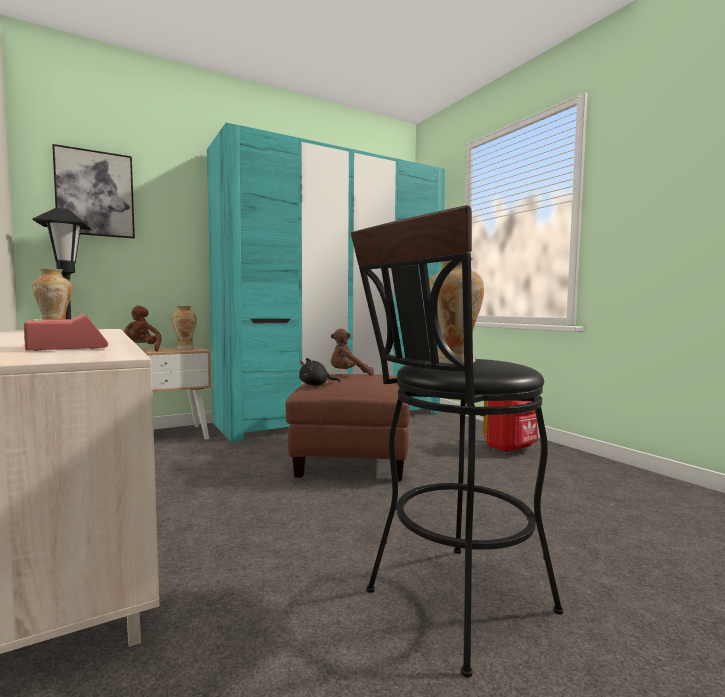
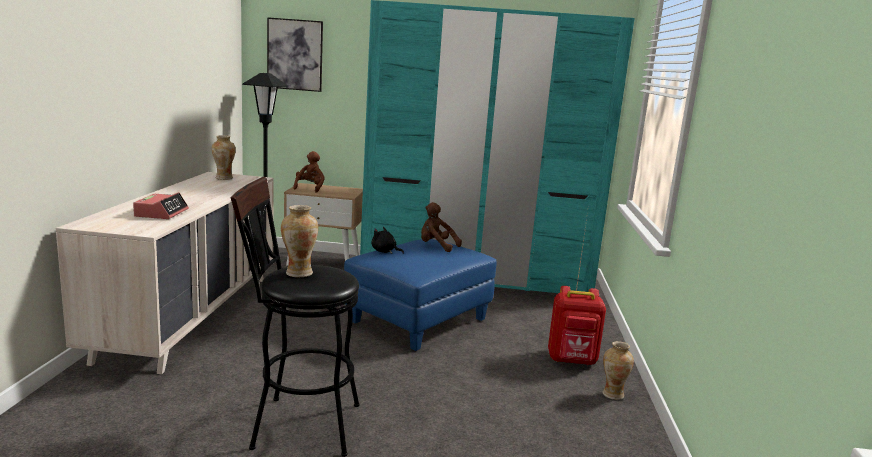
camera: 35 degrees right, 10 degrees up
vase [172,306,197,350] -> vase moved to [603,341,634,400]
brown ottoman [285,374,409,481] -> blue ottoman [344,239,497,351]

